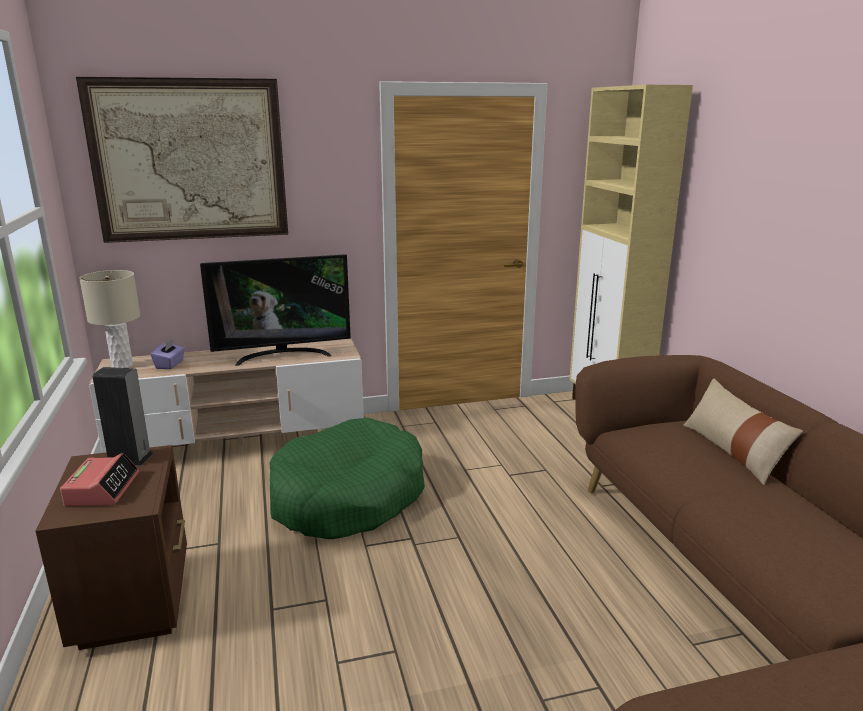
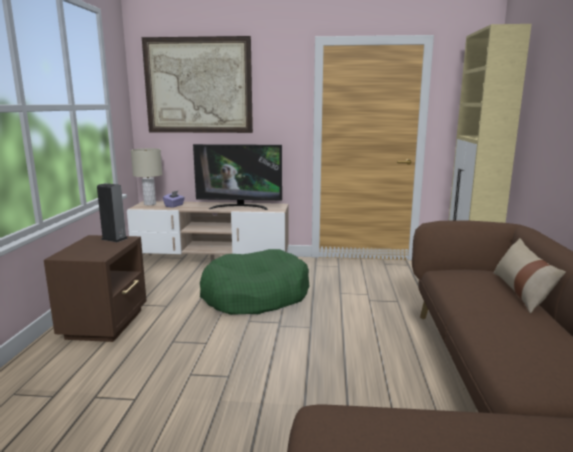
camera: 20 degrees right, 5 degrees down
alarm clock [60,453,139,506] -> none

